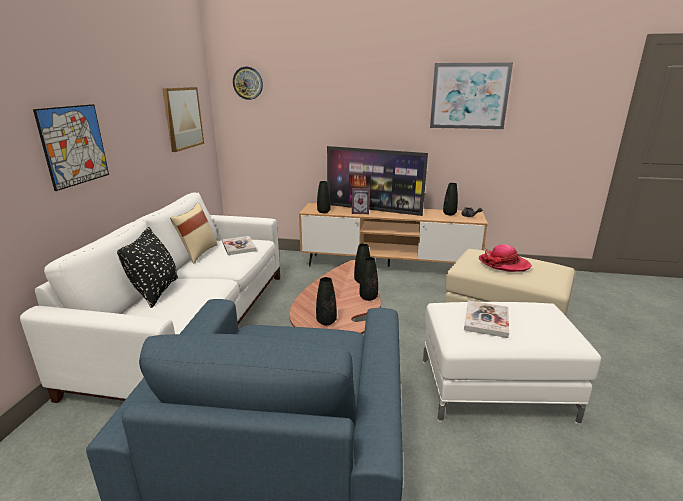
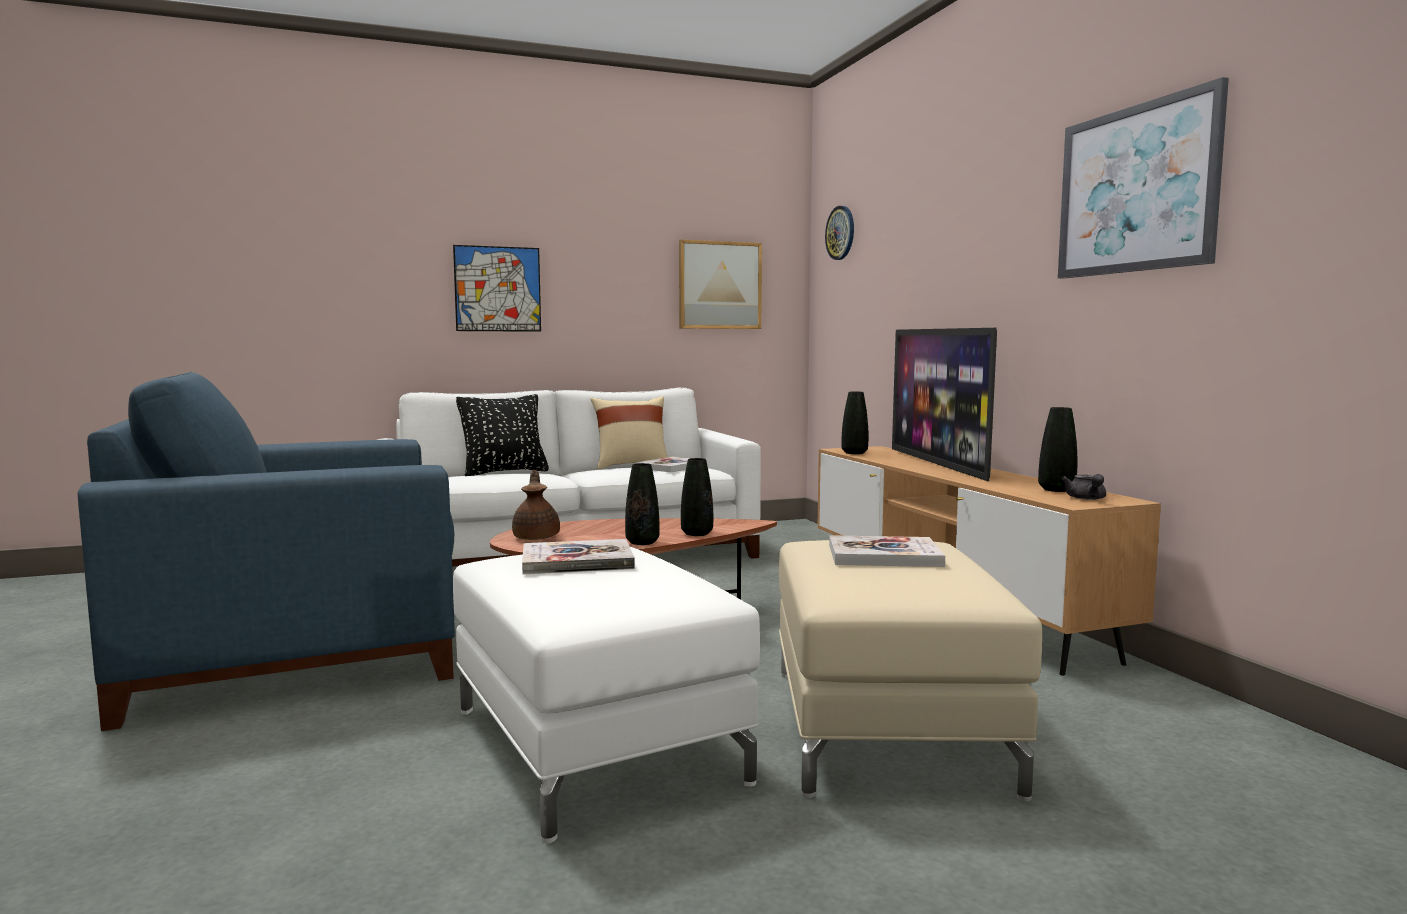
camera: 60 degrees right, 15 degrees down
black vase [316,277,337,325] -> brown teapot [512,470,560,540]
picture frame [352,188,370,214] -> none
hat [479,244,532,272] -> book [829,535,945,567]

